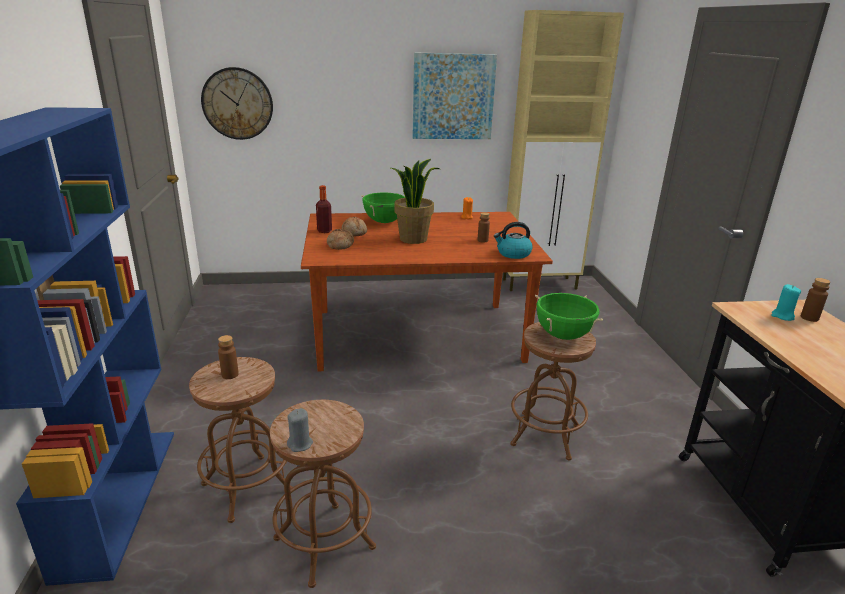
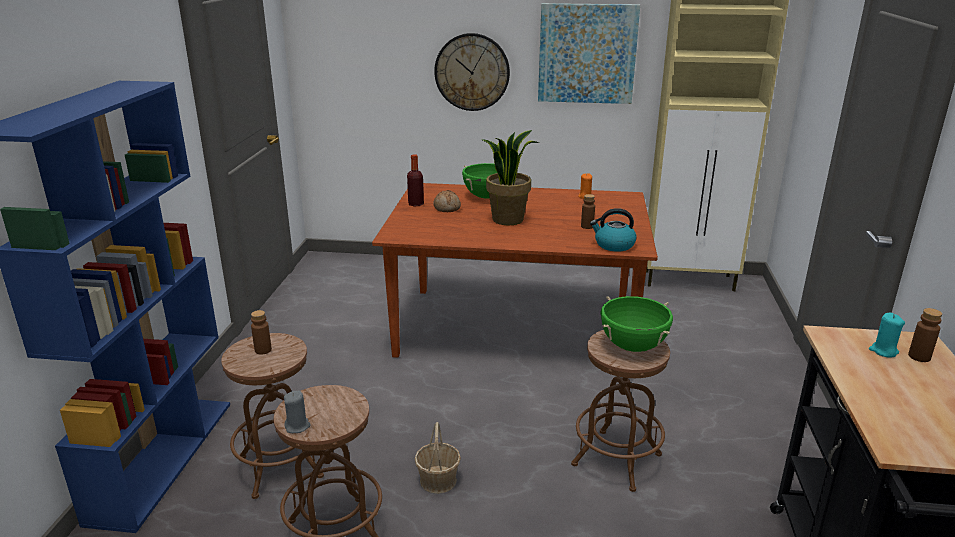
camera: 15 degrees right, 0 degrees up
wall clock [201,67,273,140] -> wall clock moved to [434,33,510,111]
bread [327,229,354,250] -> none
none -> basket [415,422,461,494]

